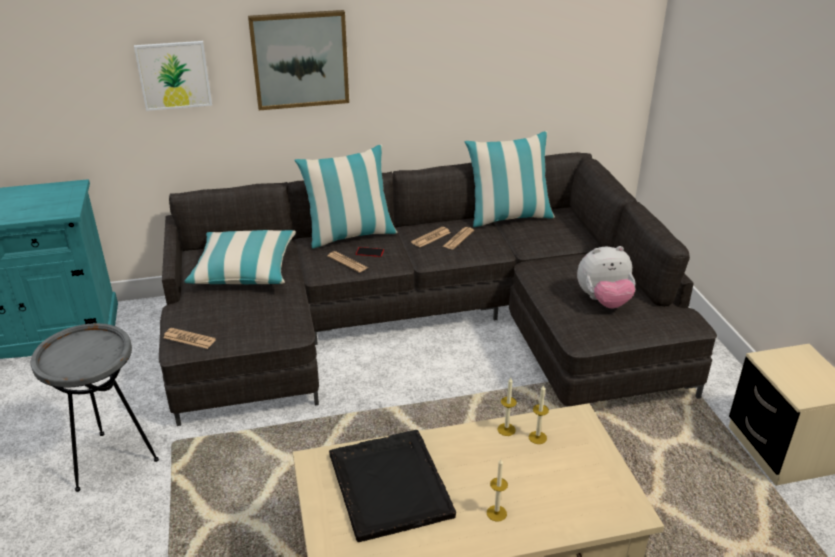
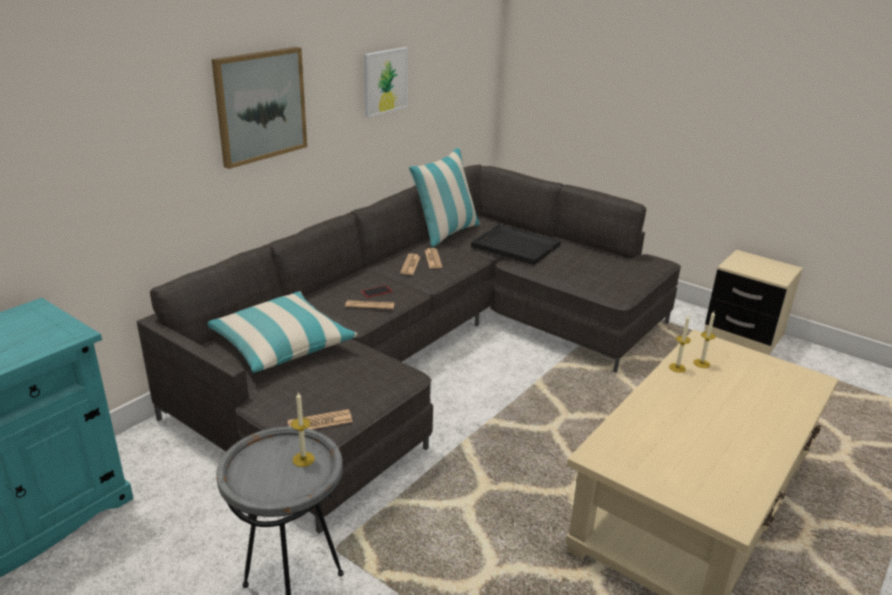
camera: 40 degrees left, 5 degrees down
picture [134,41,212,111] -> picture moved to [364,47,408,117]
pillow [294,145,397,248] -> none
black tray [329,430,456,542] -> black tray moved to [471,224,561,265]
candle [487,459,508,521] -> candle moved to [291,392,315,467]
plush toy [577,246,635,308] -> none

